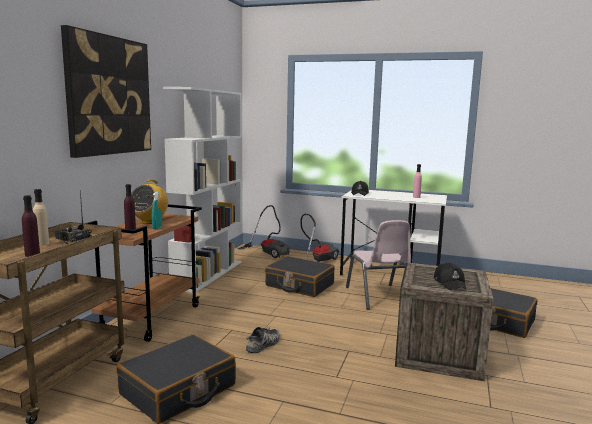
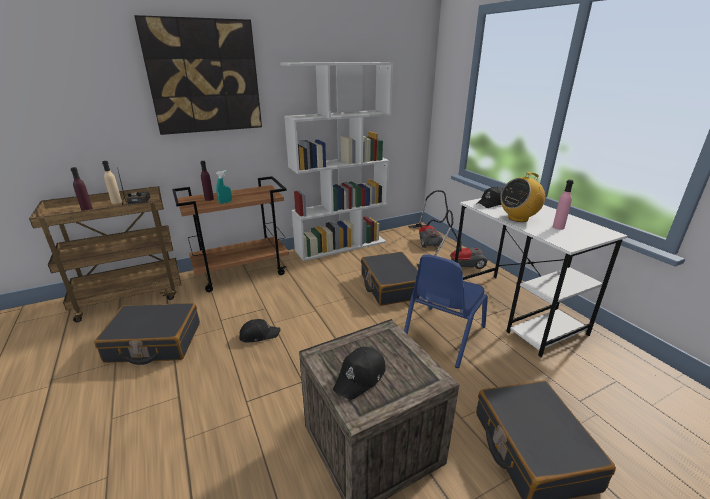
camera: 45 degrees right, 15 degrees up
radio [131,179,168,224] -> radio moved to [501,172,545,222]
shoe [246,327,280,353] -> black cap [239,319,281,343]
pink chair [346,220,411,310] -> blue chair [404,254,488,368]

